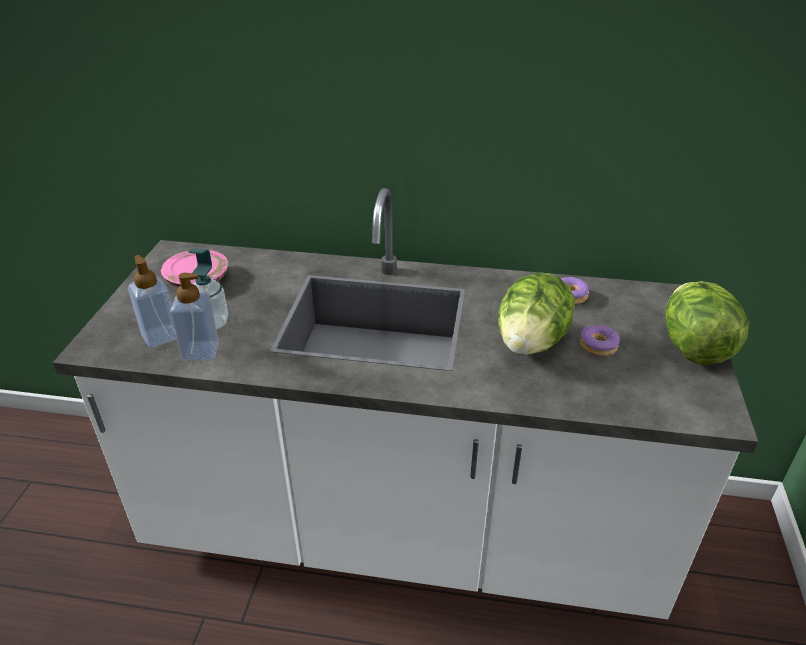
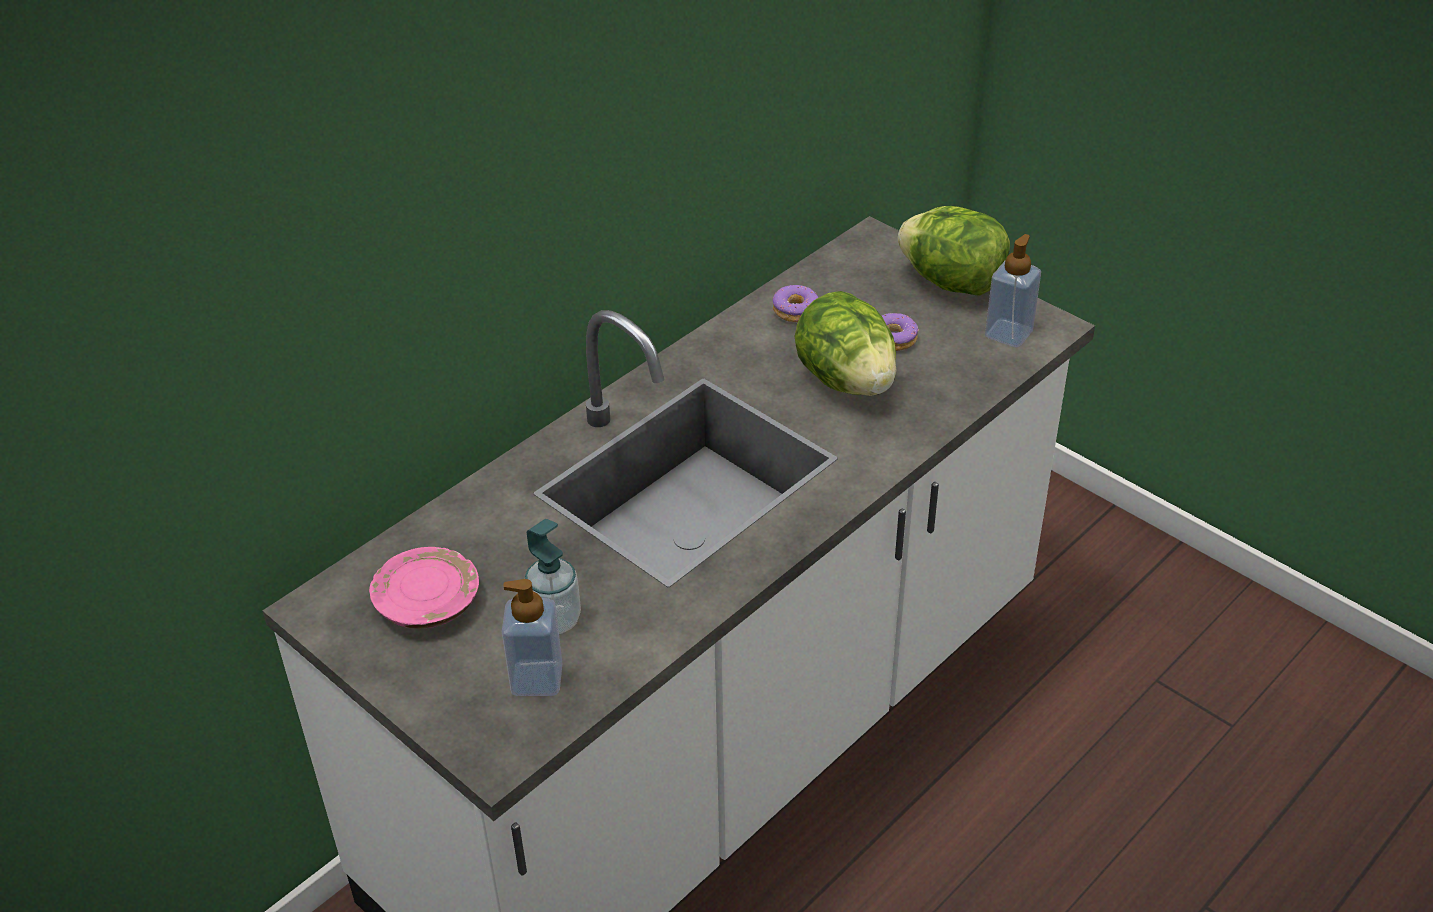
camera: 55 degrees left, 5 degrees up
soap dispenser [170,273,219,361] -> soap dispenser moved to [985,234,1041,348]

